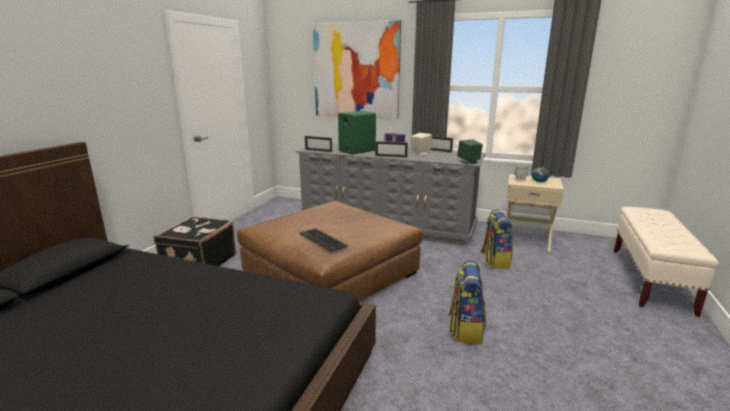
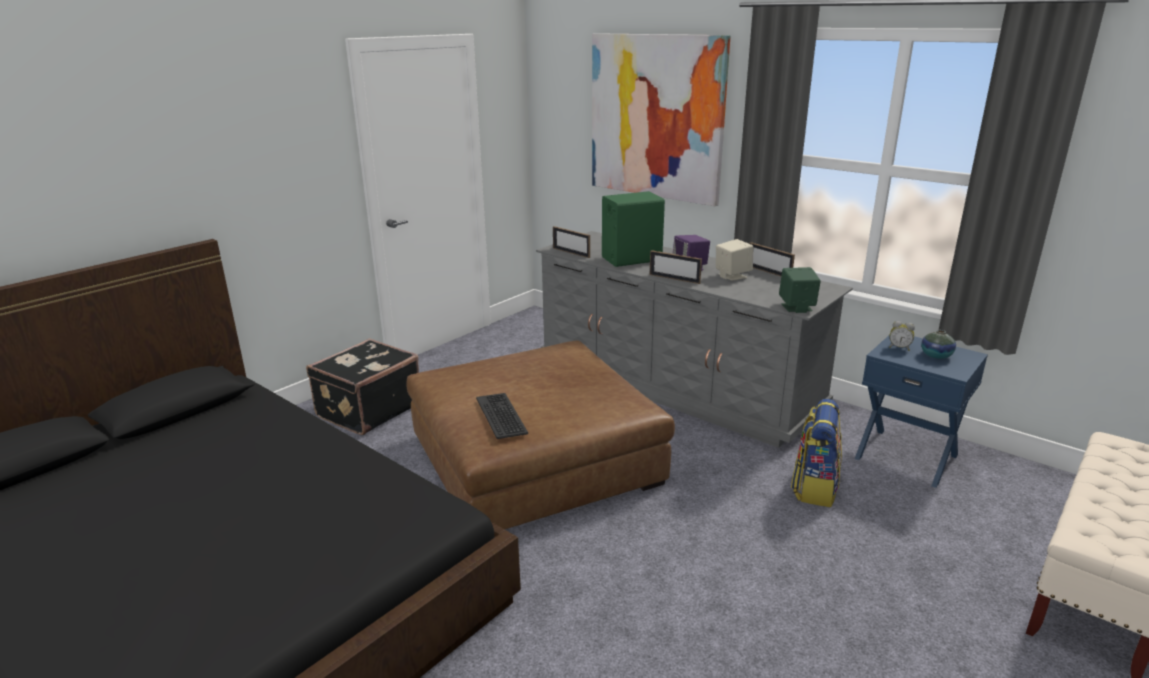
camera: 20 degrees right, 5 degrees up
backpack [449,260,486,344] -> none
beige nightstand [506,174,564,252] -> blue nightstand [855,335,988,488]

